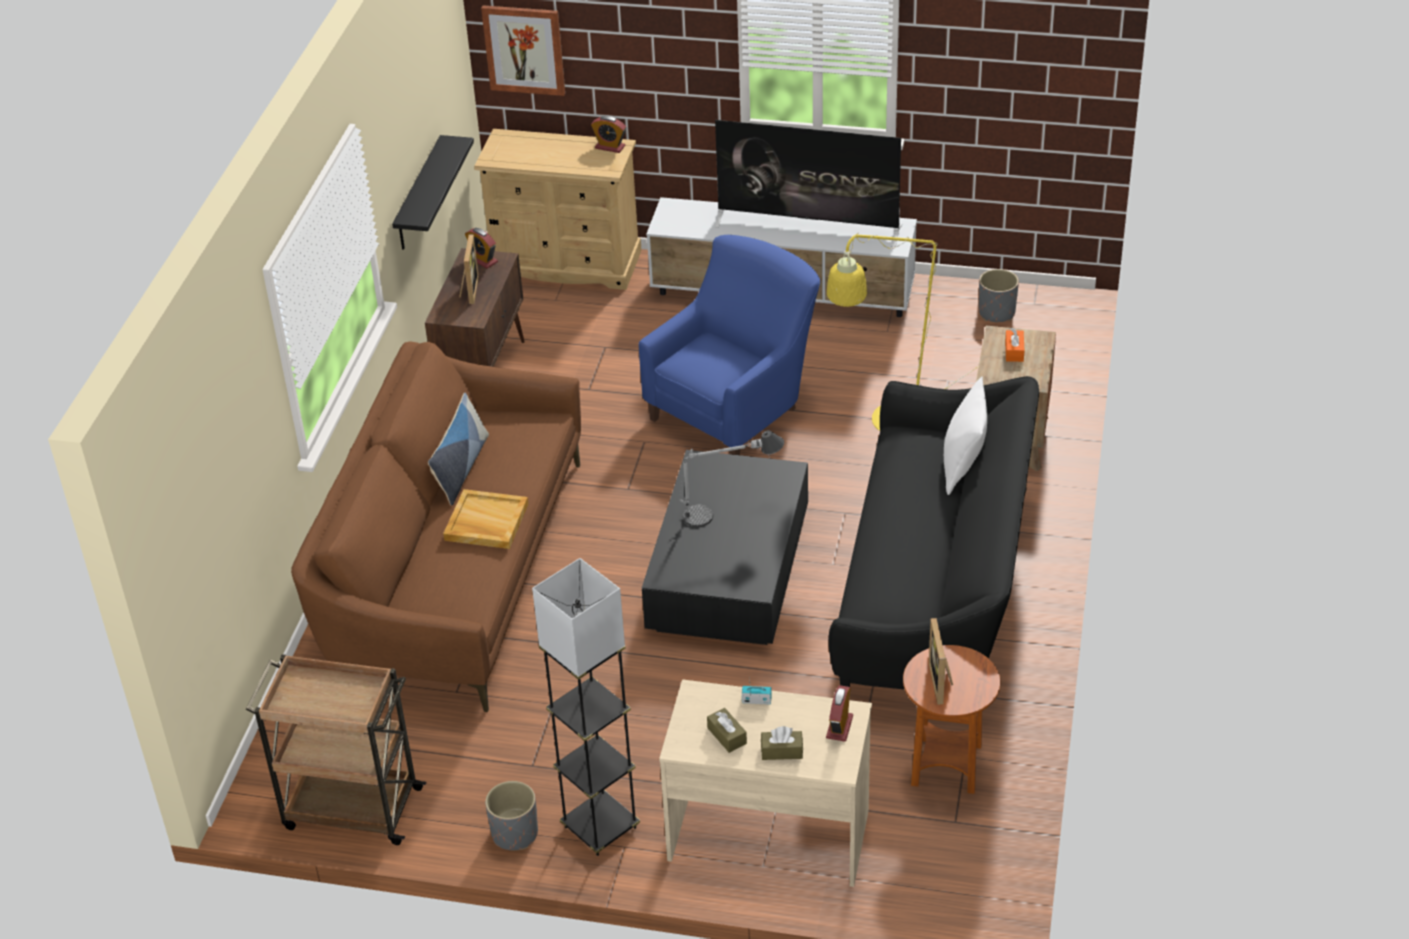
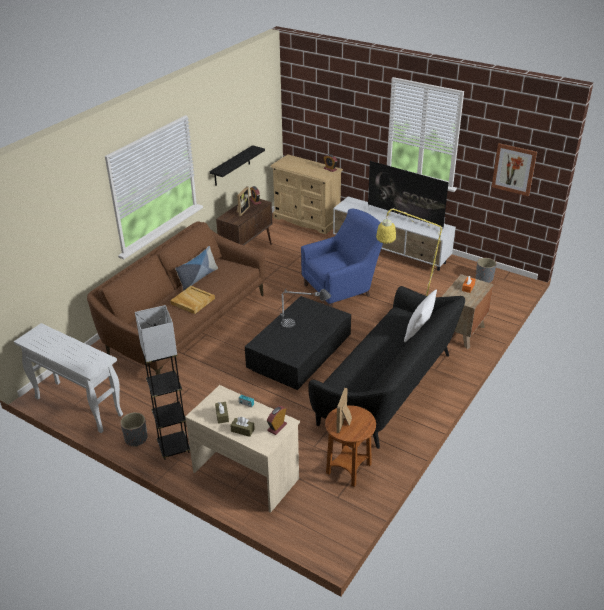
camera: 20 degrees right, 5 degrees down
brown cart [246,654,426,845] -> white console table [14,323,123,433]
picture [481,5,565,96] -> picture moved to [492,143,537,196]

